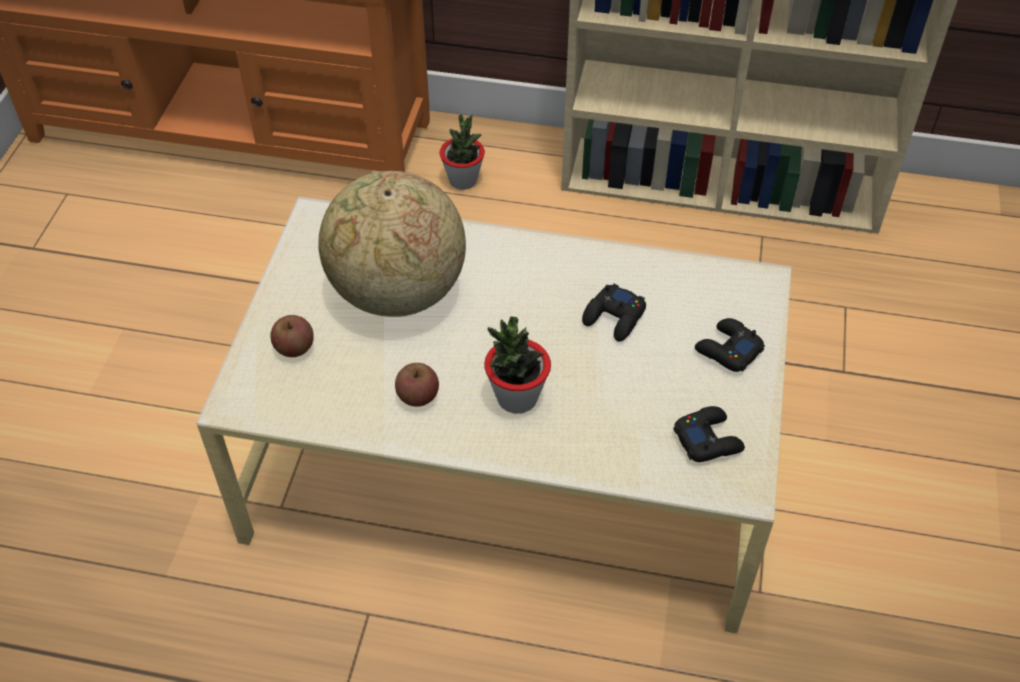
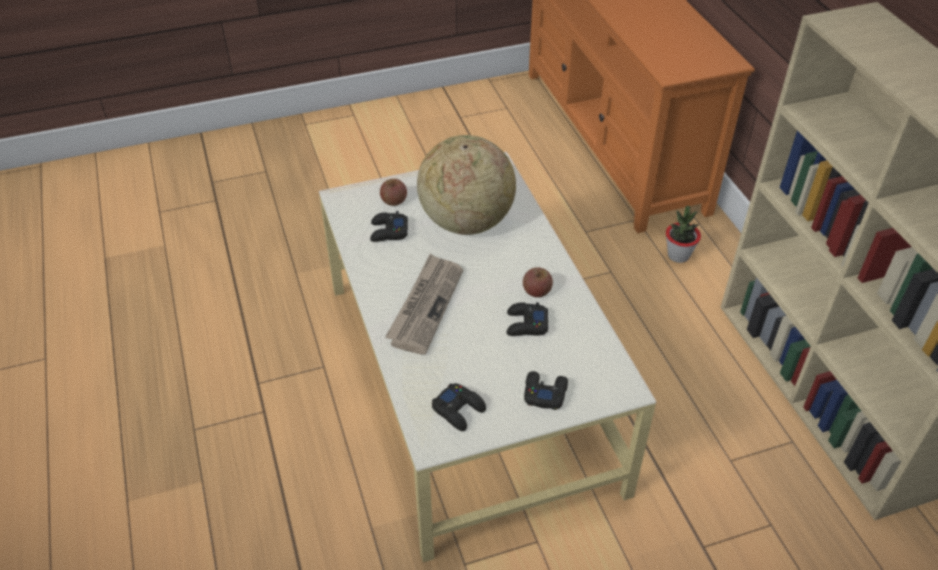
camera: 60 degrees right, 5 degrees down
apple [395,363,439,407] -> apple moved to [523,267,553,297]
potted plant [484,316,551,414] -> newspaper [385,254,463,355]
none -> black game controller [370,211,408,242]

